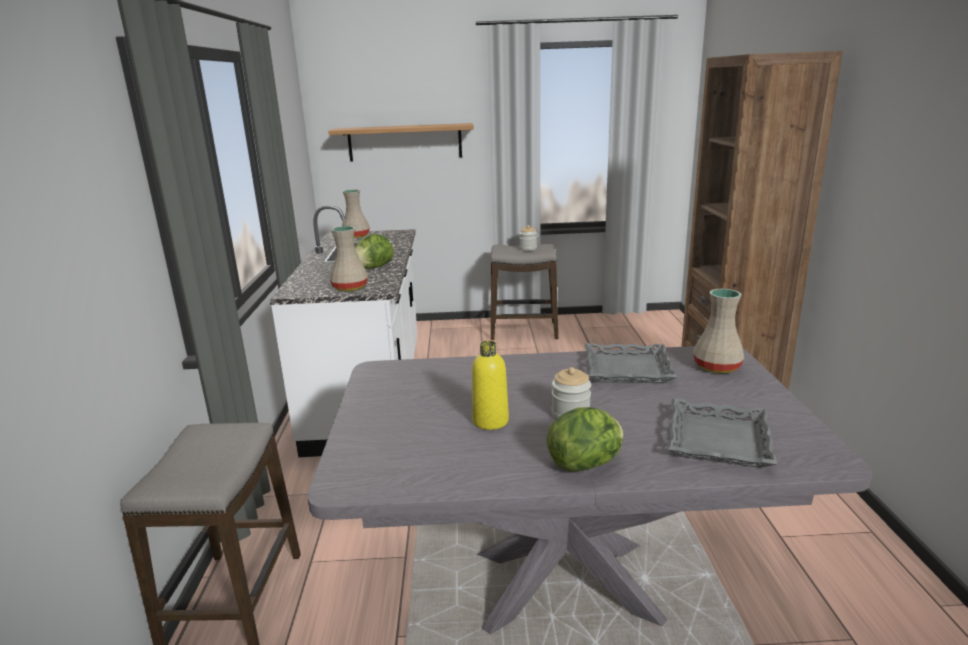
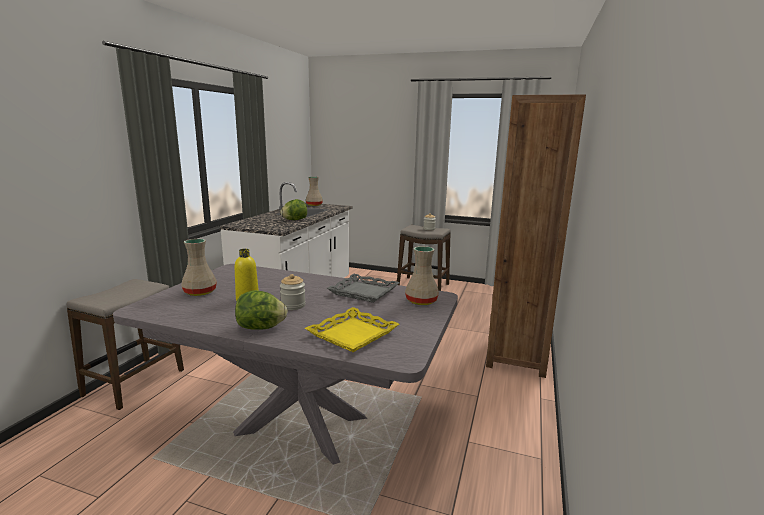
camera: 20 degrees right, 5 degrees down
shelf [328,123,474,161] -> none
beige vase [330,226,368,291] -> beige vase moved to [181,239,217,296]
grey tray [668,398,777,468] -> yellow tray [305,307,399,352]

